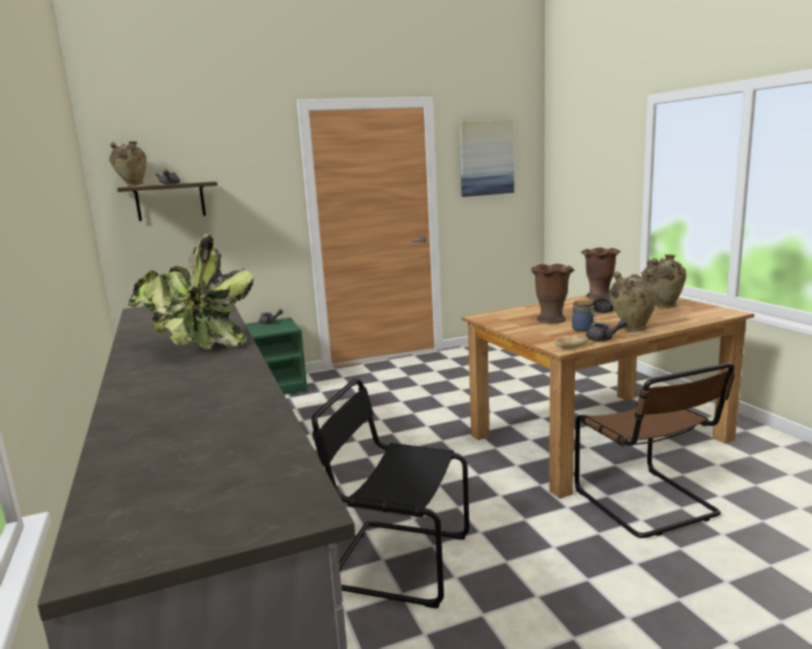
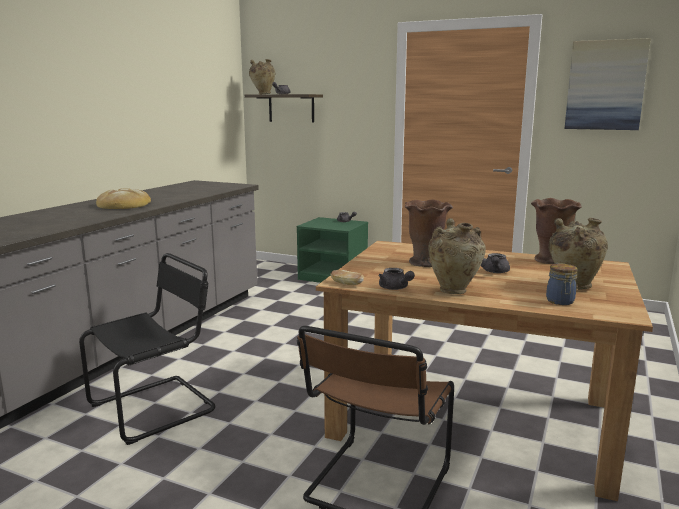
camera: 45 degrees right, 0 degrees up
potted plant [128,234,254,350] -> bread [96,188,151,209]
black chair [312,378,469,608] -> black chair turned 75 degrees clockwise [79,253,215,445]
jar [572,300,596,332] -> jar moved to [546,263,577,305]

